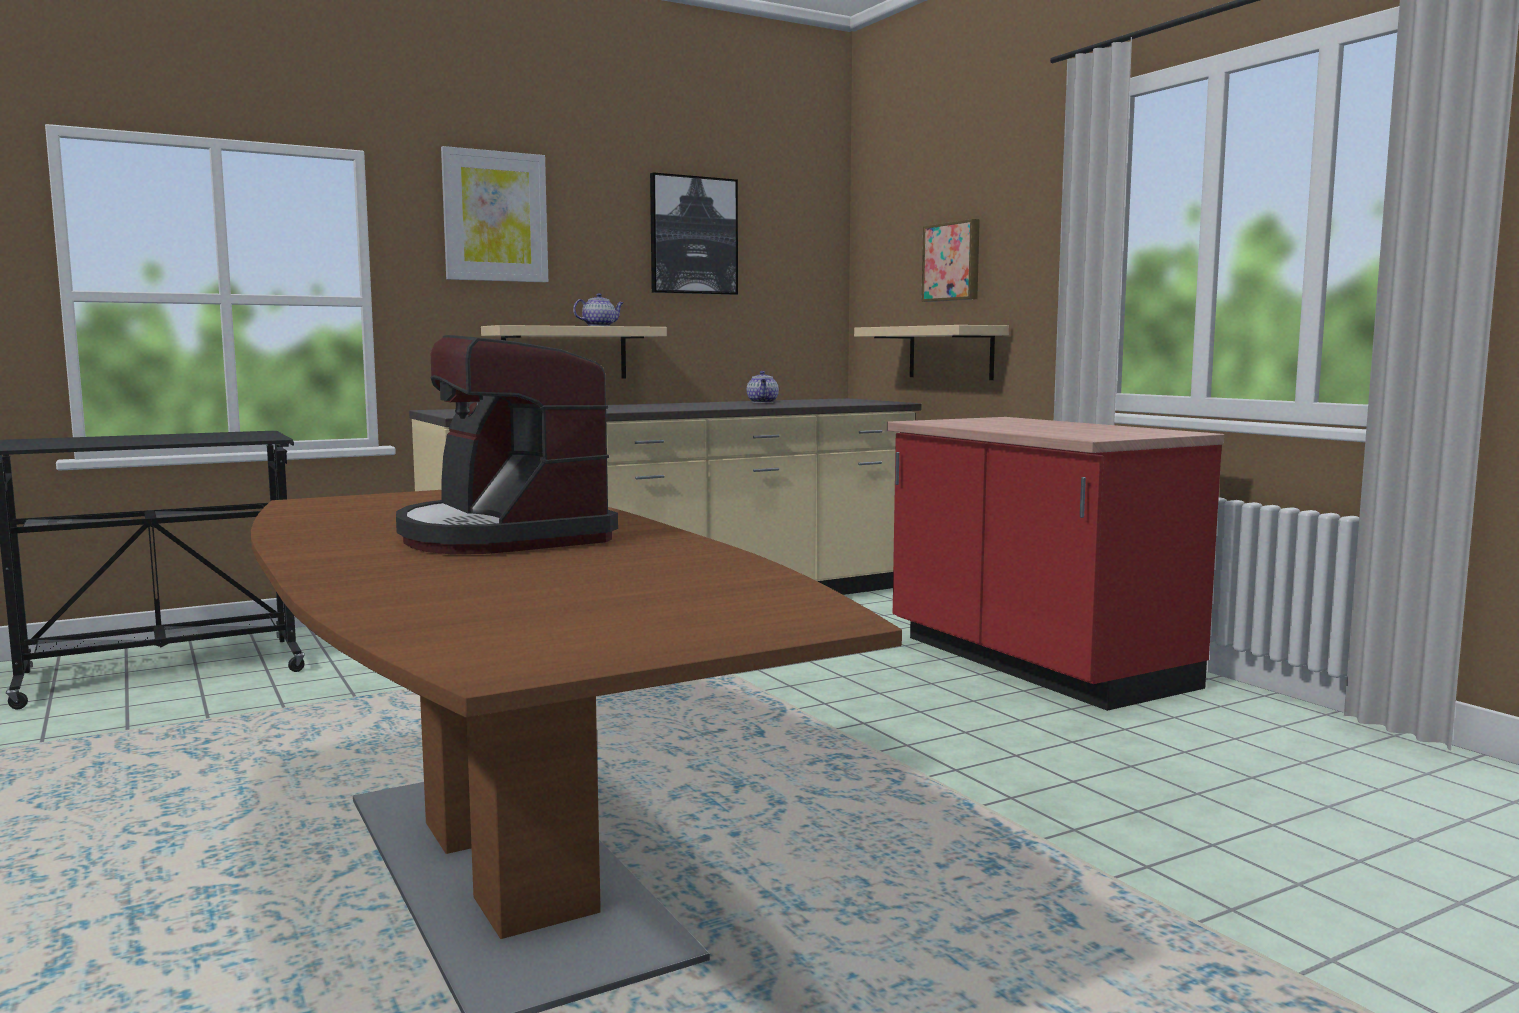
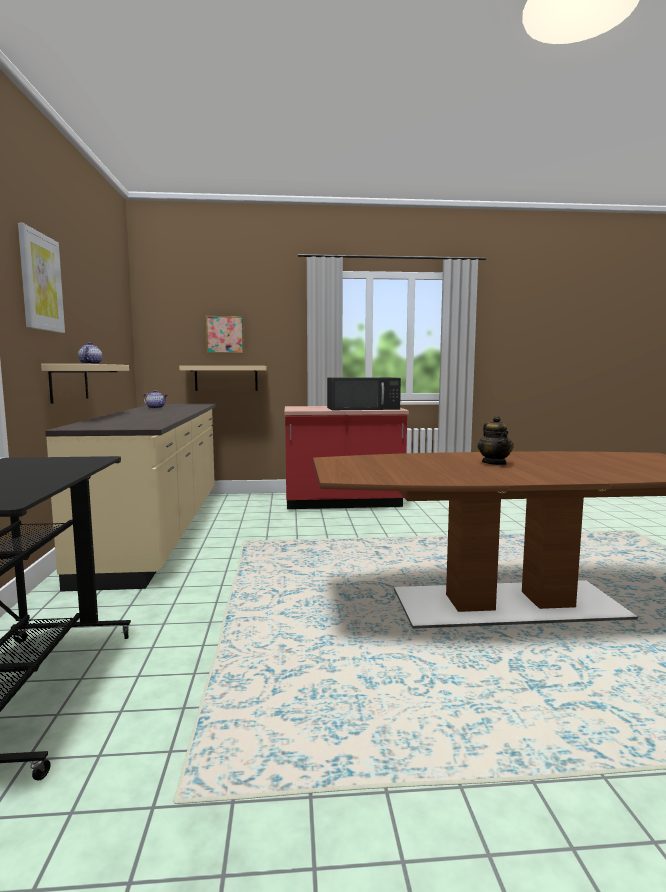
camera: 65 degrees left, 0 degrees up
coffee machine [396,335,618,554] -> teapot [478,415,514,465]
picture [650,172,738,295] -> none
none -> black microwave [327,377,401,410]

